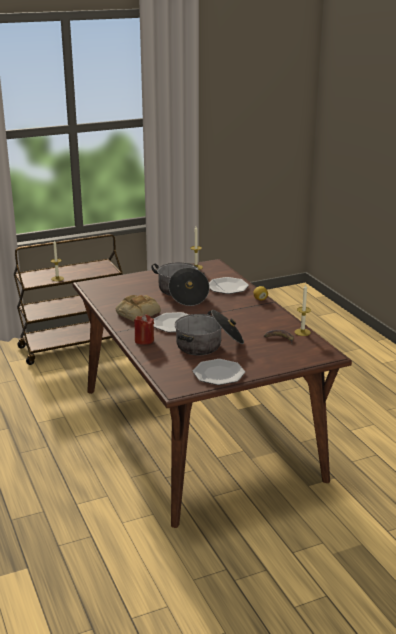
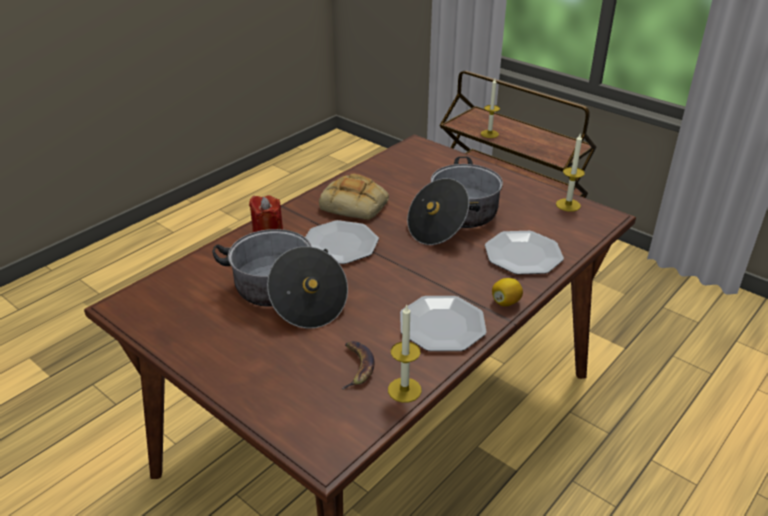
camera: 65 degrees right, 10 degrees up
plate [193,359,245,385] -> plate moved to [400,296,486,351]

